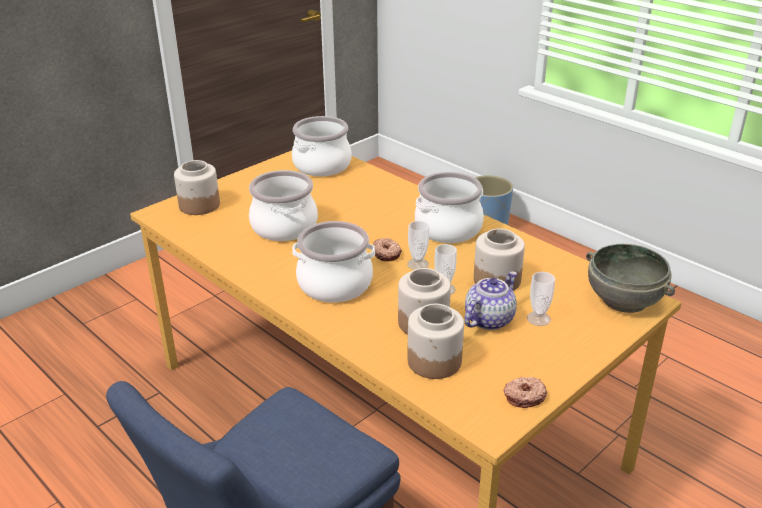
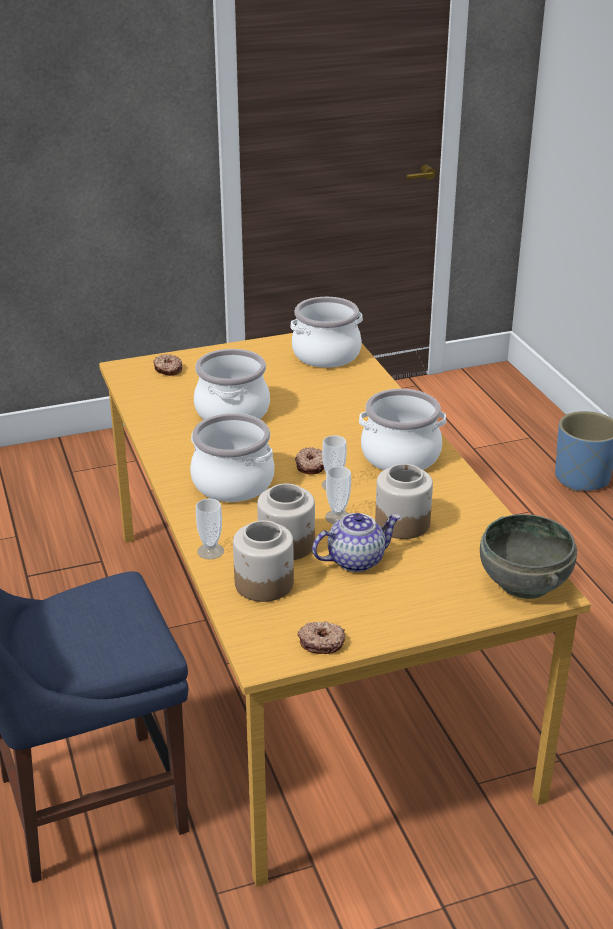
camera: 25 degrees right, 0 degrees up
jar [174,160,220,215] -> donut [153,354,182,376]
cup [527,272,555,326] -> cup moved to [196,498,224,559]

